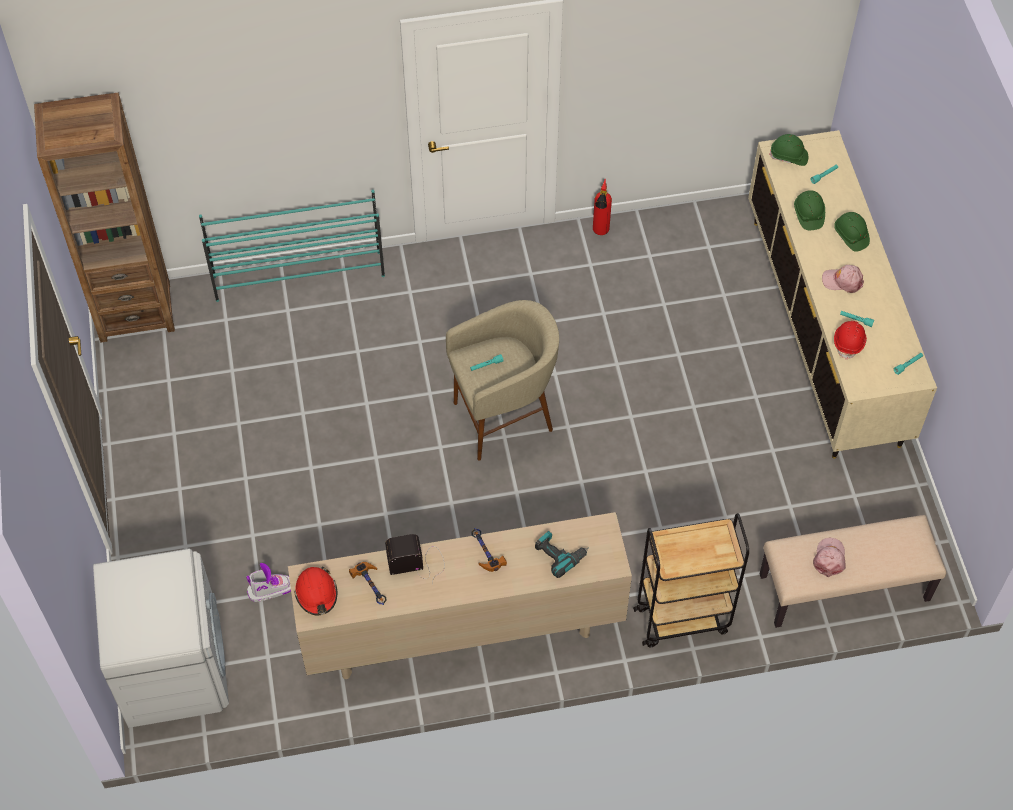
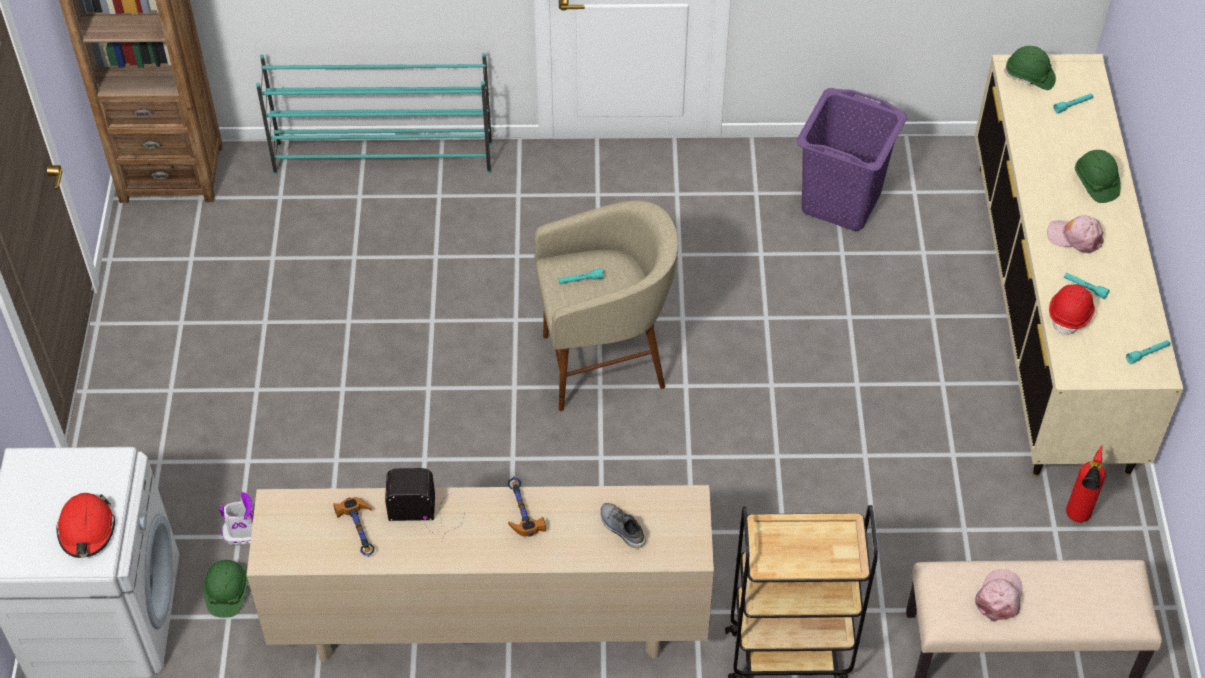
camera: 10 degrees right, 5 degrees down
red hard hat [295,566,337,615] -> red hard hat moved to [56,493,115,558]
power drill [535,531,589,578] -> grey shoe [600,503,646,548]
fire extinguisher [593,179,612,235] -> fire extinguisher moved to [1066,445,1106,522]
green hard hat [794,190,825,230] -> green hard hat moved to [204,560,248,618]
none -> purple laundry basket [796,88,907,231]

